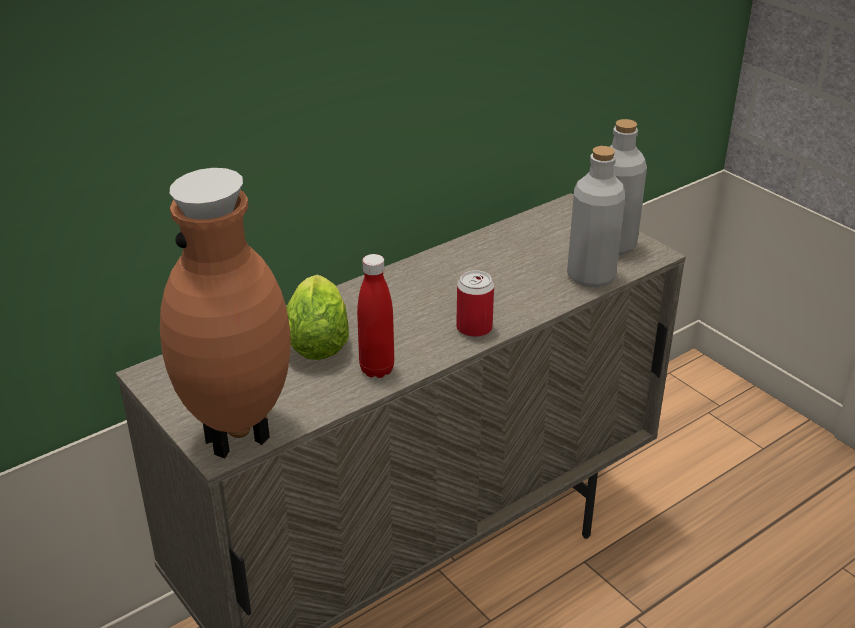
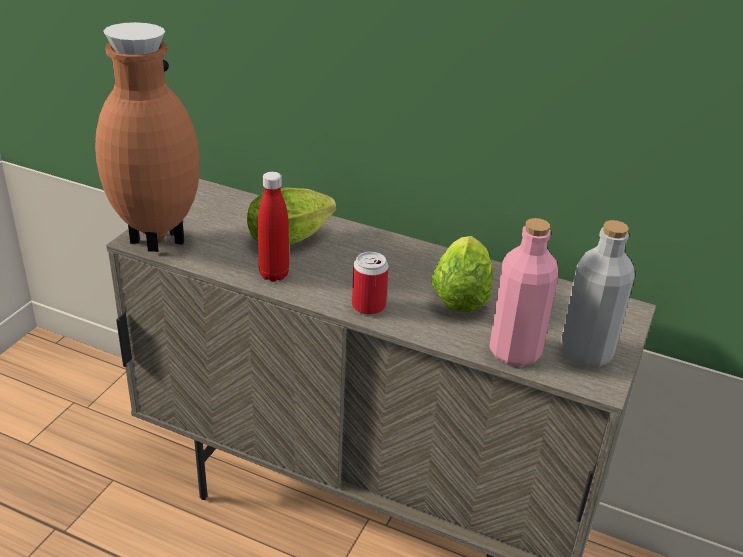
camera: 60 degrees right, 0 degrees up
grey bottle [567,146,625,287] -> pink bottle [490,218,558,366]
none -> lettuce [431,236,493,312]

